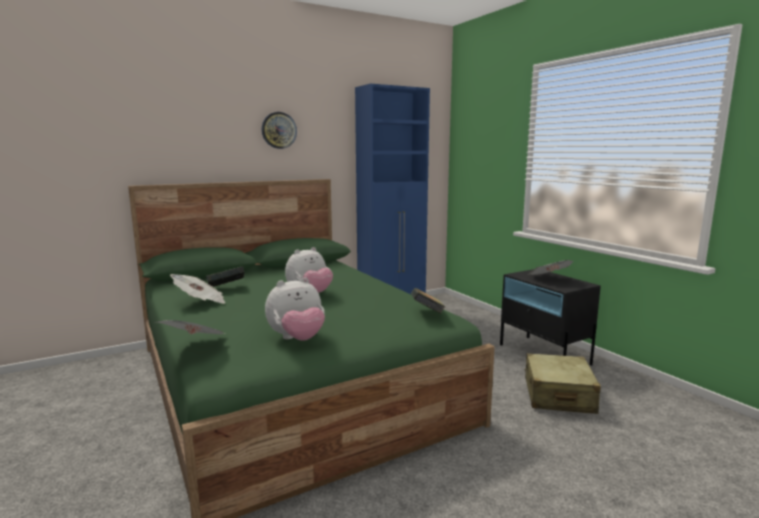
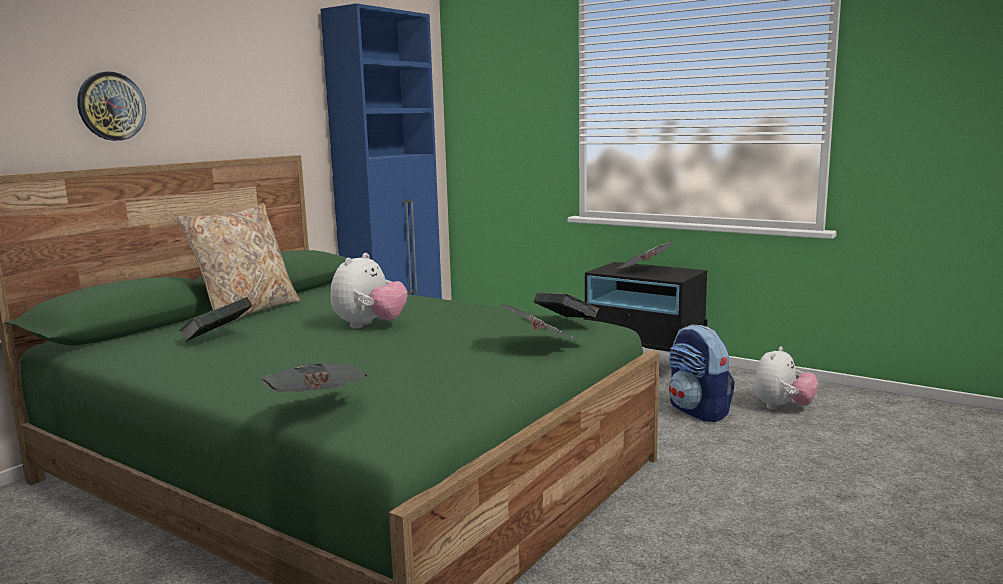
camera: 25 degrees left, 0 degrees up
newspaper [170,274,225,303] -> newspaper moved to [498,304,584,341]
wall clock [262,112,297,149] -> wall clock moved to [77,72,146,141]
plush toy [265,277,325,341] -> plush toy moved to [754,346,818,409]
beige suitcase [524,353,601,414] -> backpack [669,325,735,422]
none -> beige pillow [176,203,300,328]

